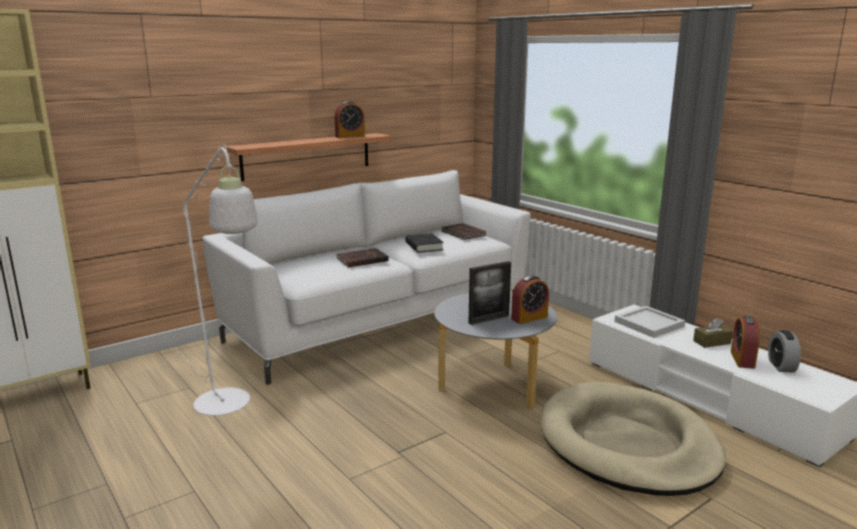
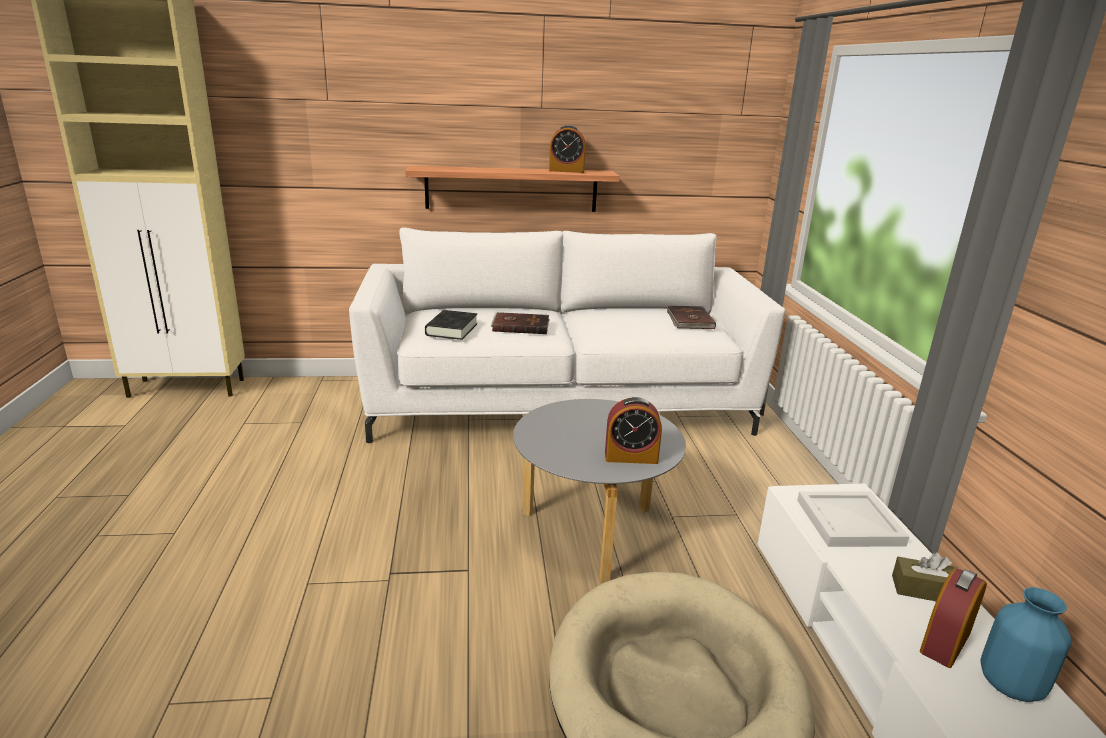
camera: 30 degrees right, 5 degrees up
white floor lamp [176,144,258,416] -> none
black book [406,233,443,253] -> black book moved to [425,310,477,340]
picture frame [468,261,511,325] -> none
alarm clock [768,330,801,373] -> blue vase [980,587,1072,702]

